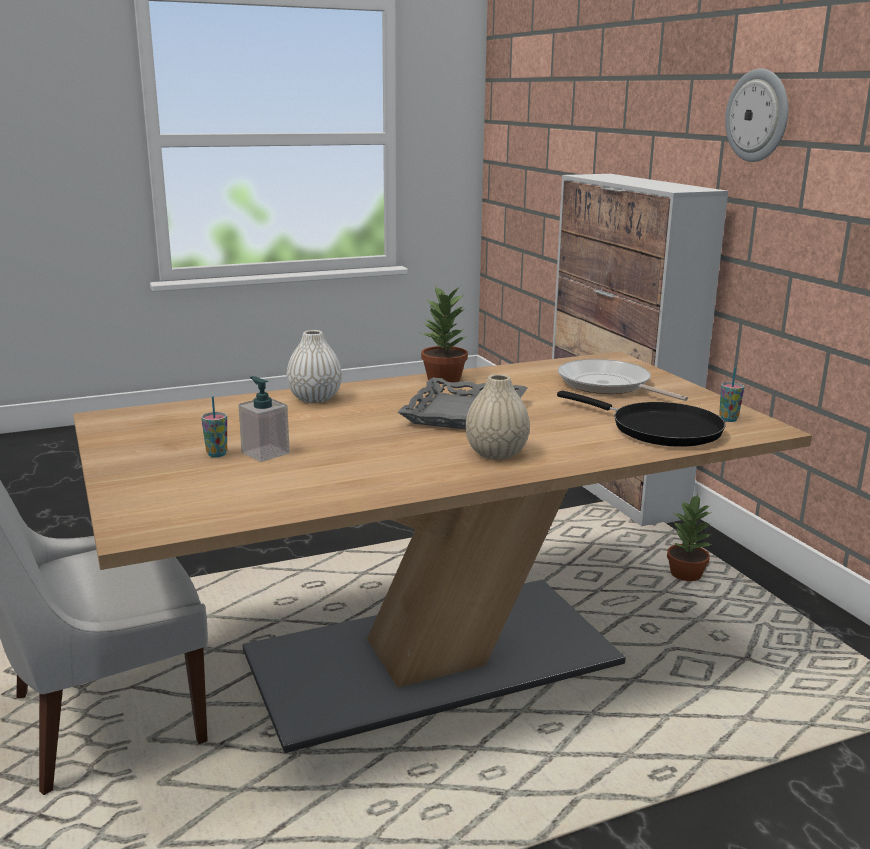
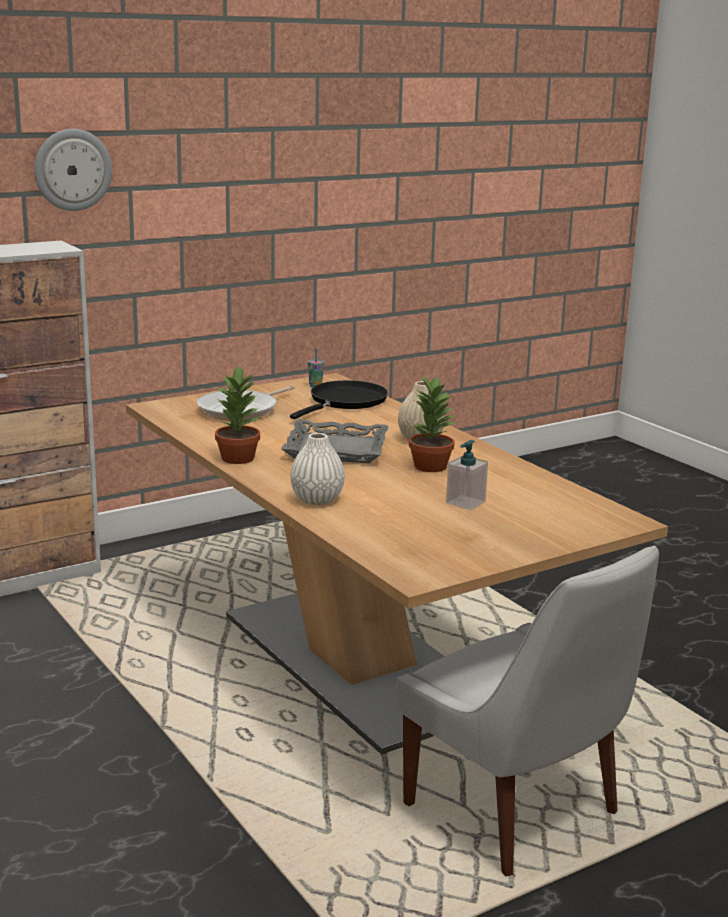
camera: 100 degrees left, 0 degrees up
cup [201,396,227,457] -> none
potted plant [667,494,712,581] -> potted plant moved to [409,376,456,472]

